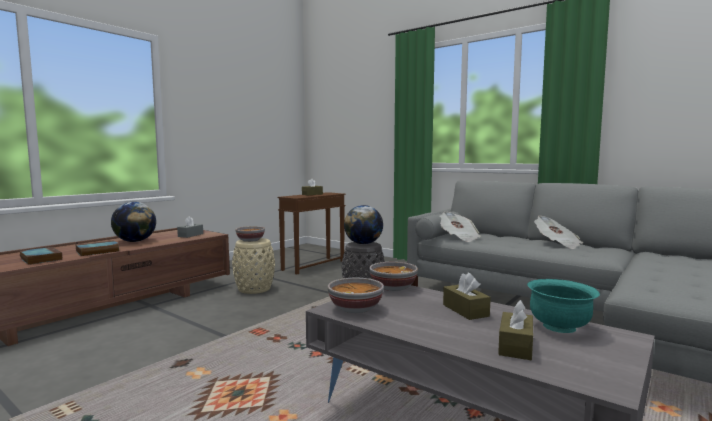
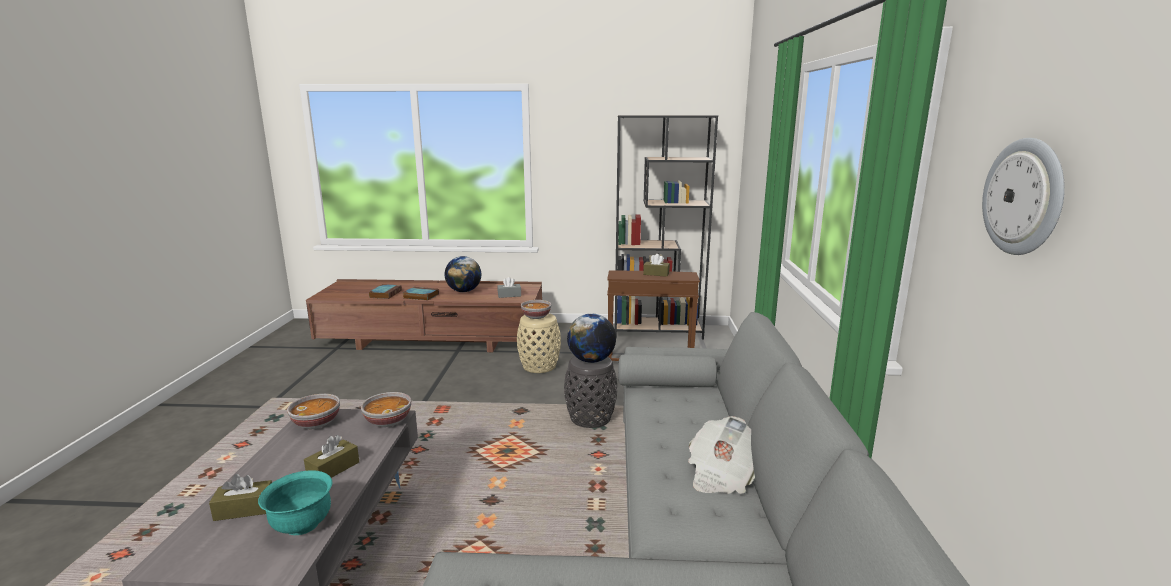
camera: 55 degrees right, 10 degrees up
newspaper [440,212,481,242] -> none
none -> bookcase [615,115,718,340]
none -> wall clock [982,138,1065,255]

